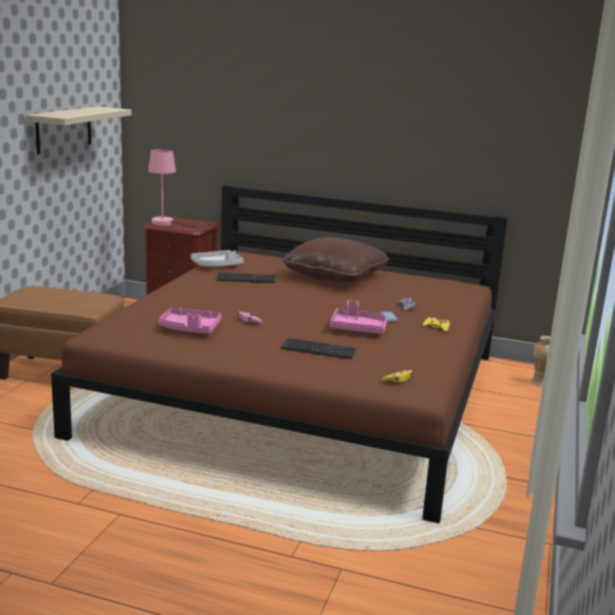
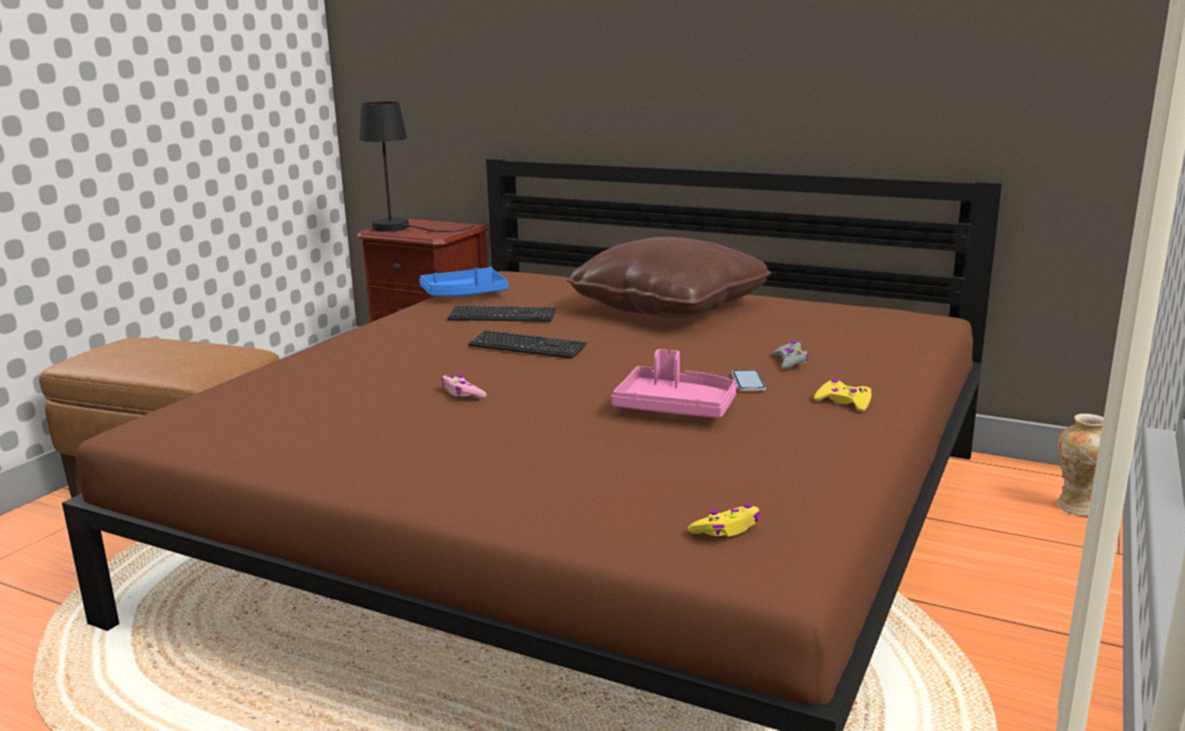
camera: 10 degrees right, 0 degrees up
beige shelf [26,106,131,155] -> none
pink table lamp [148,149,212,227] -> black table lamp [359,102,475,232]
pink tray [159,308,222,334] -> none
grey tray [191,250,244,267] -> blue tray [419,267,509,297]
keyboard [281,338,356,359] -> keyboard moved to [468,330,587,359]

